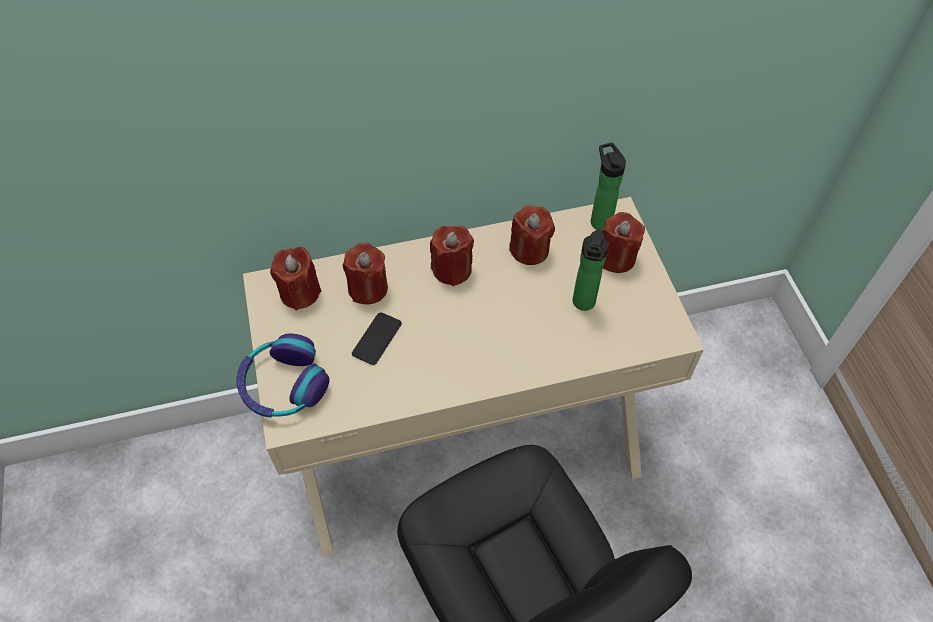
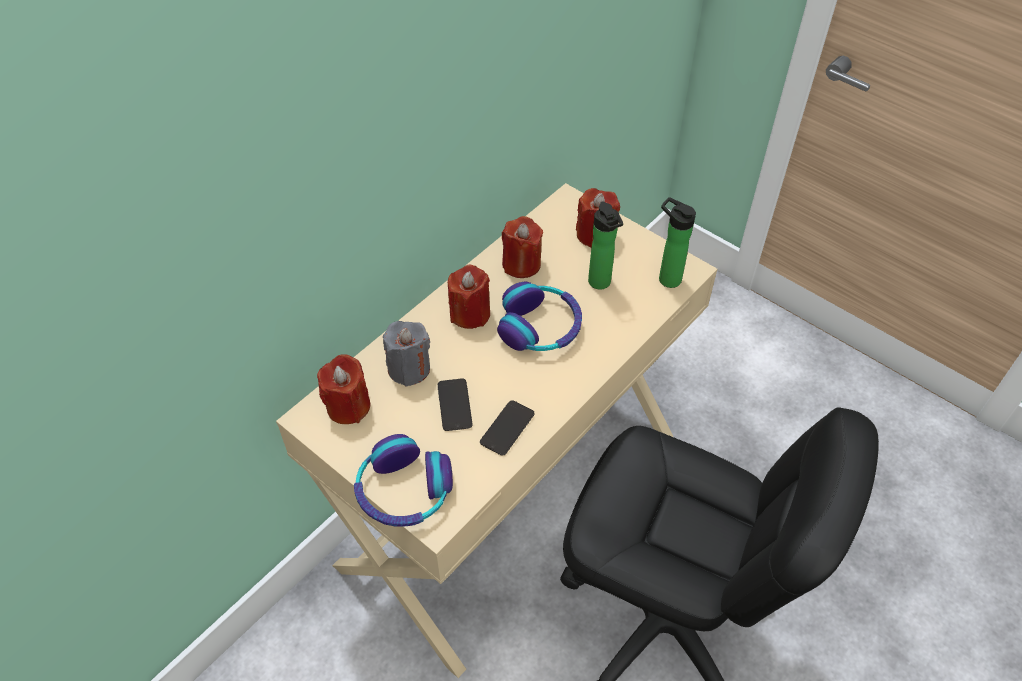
camera: 35 degrees left, 5 degrees down
red candle [343,243,388,305] -> grey candle [383,321,430,387]
bottle [591,142,626,231] -> bottle moved to [659,197,696,288]
none -> phone [480,400,535,456]
none -> headphones [497,282,582,351]

